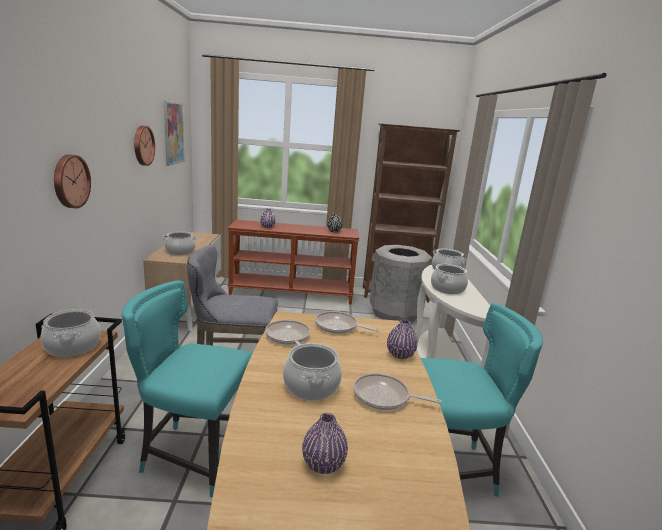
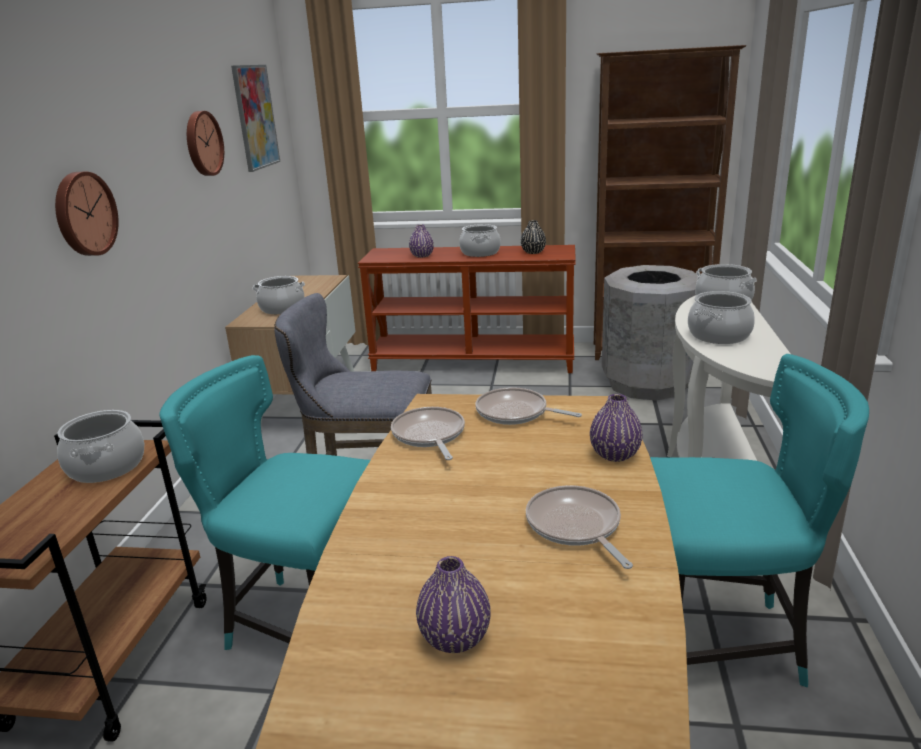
camera: 10 degrees right, 5 degrees up
cooking pot [283,343,342,401] -> cooking pot moved to [459,224,501,257]
frying pan [353,373,442,410] -> frying pan turned 45 degrees clockwise [526,485,633,569]

